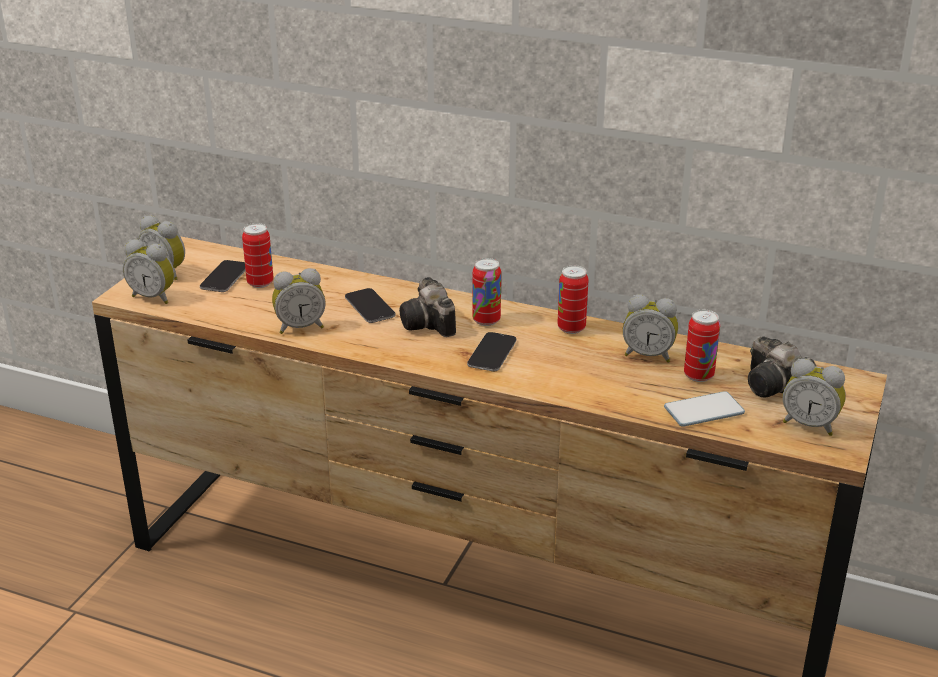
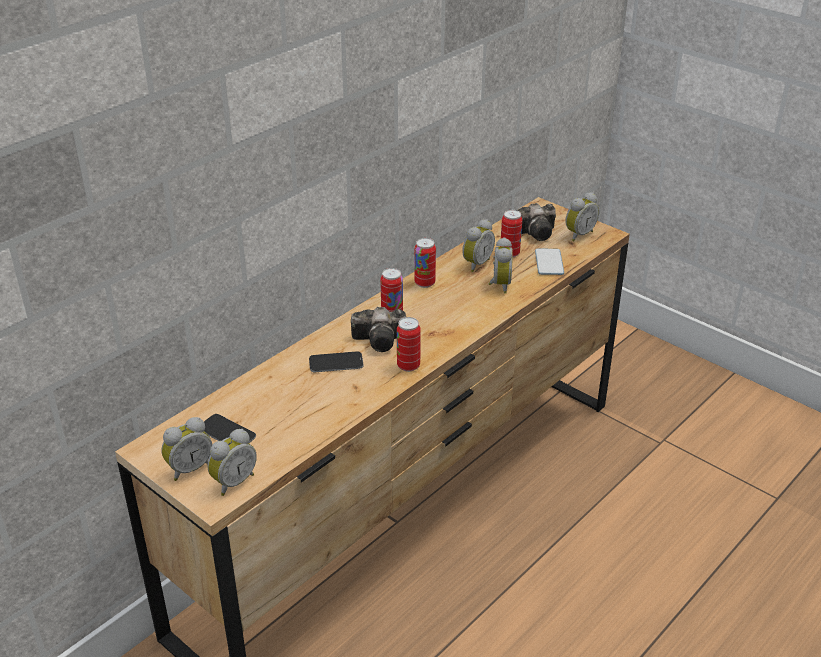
camera: 70 degrees left, 5 degrees up
can [242,223,274,288] -> can moved to [397,317,421,372]
alarm clock [272,268,326,334] -> alarm clock moved to [489,237,513,294]
phone [467,332,517,371] -> none

